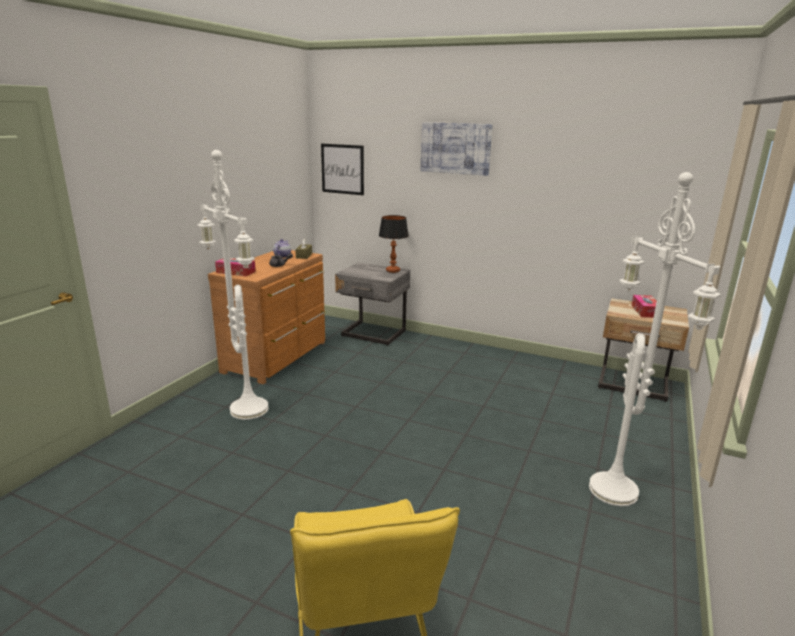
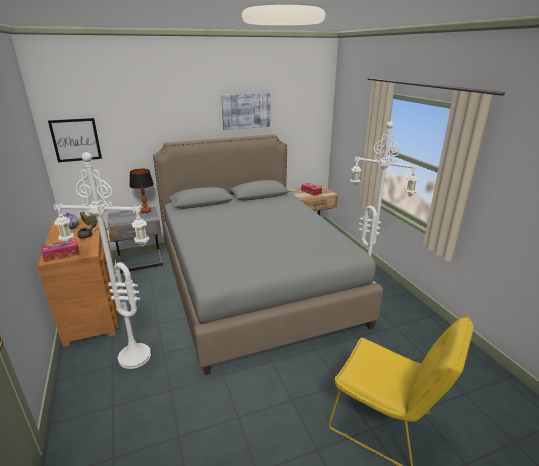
camera: 45 degrees left, 5 degrees up
picture [421,122,493,176] -> picture moved to [221,93,270,130]
none -> grey bed [153,134,383,375]

